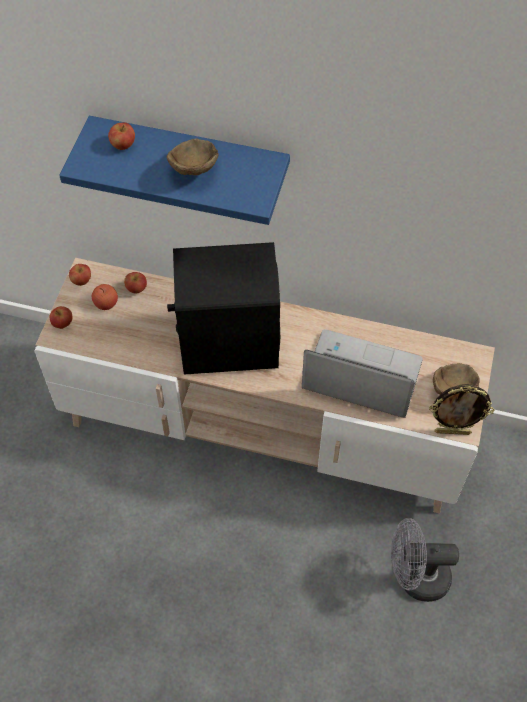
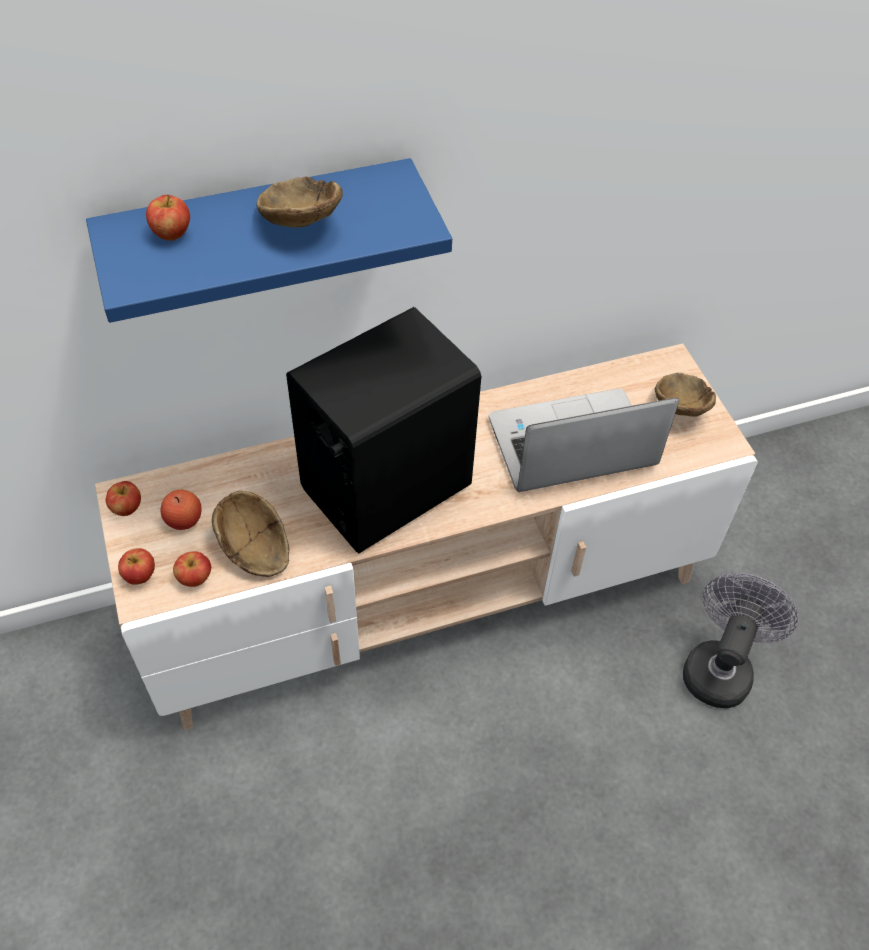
camera: 35 degrees left, 5 degrees down
apple [124,272,147,294] -> apple moved to [173,551,211,587]
grey fan [391,518,459,602] -> grey fan turned 150 degrees clockwise [683,573,798,708]
picture frame [429,384,495,435] -> none
none -> brown bowl [212,491,289,577]

